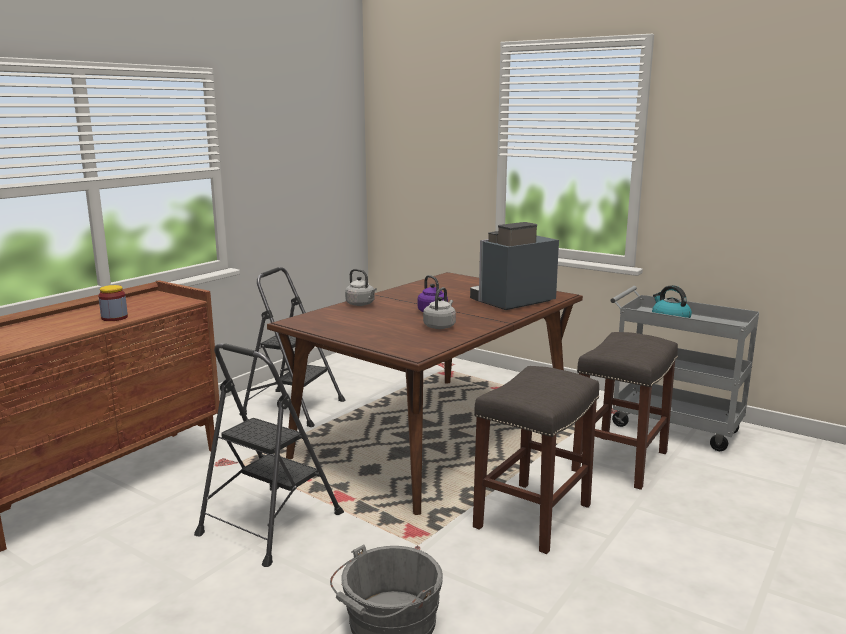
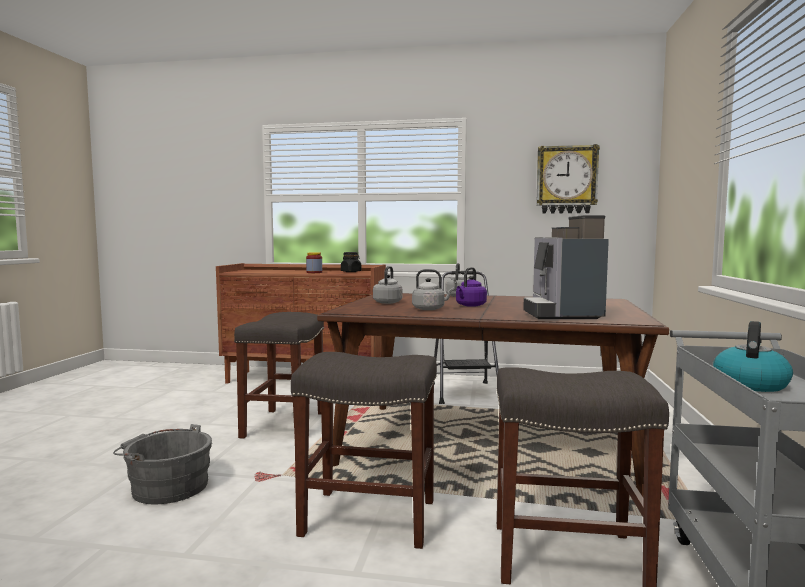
camera: 65 degrees right, 10 degrees down
black step ladder [194,343,344,567] -> grey stool [234,312,324,439]
coffee machine [470,222,559,310] -> coffee machine turned 120 degrees counterclockwise [523,215,609,319]
none -> black jar [341,252,361,272]
none -> grey kettle [373,266,402,304]
none -> wall clock [536,144,600,214]

